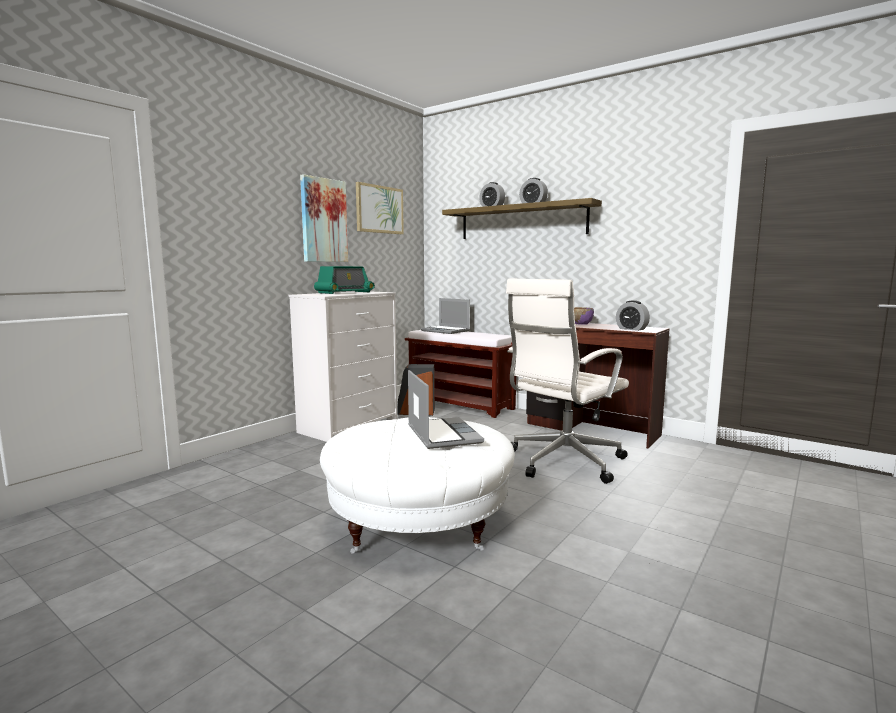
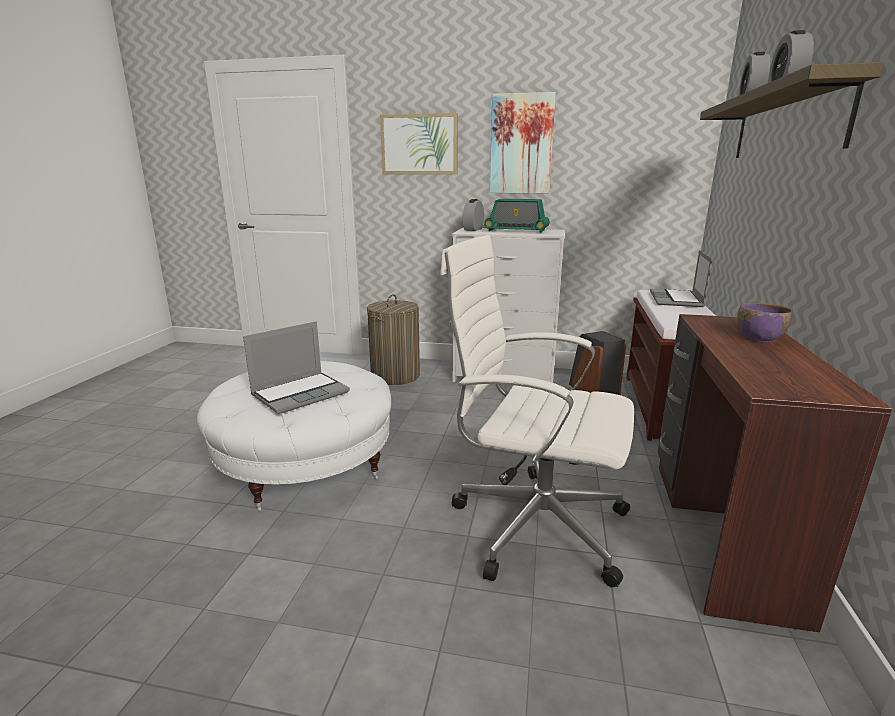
camera: 65 degrees right, 10 degrees up
picture [356,182,404,234] -> picture moved to [380,113,458,174]
alarm clock [616,300,650,331] -> alarm clock moved to [463,199,484,231]
none -> laundry basket [367,294,420,385]

